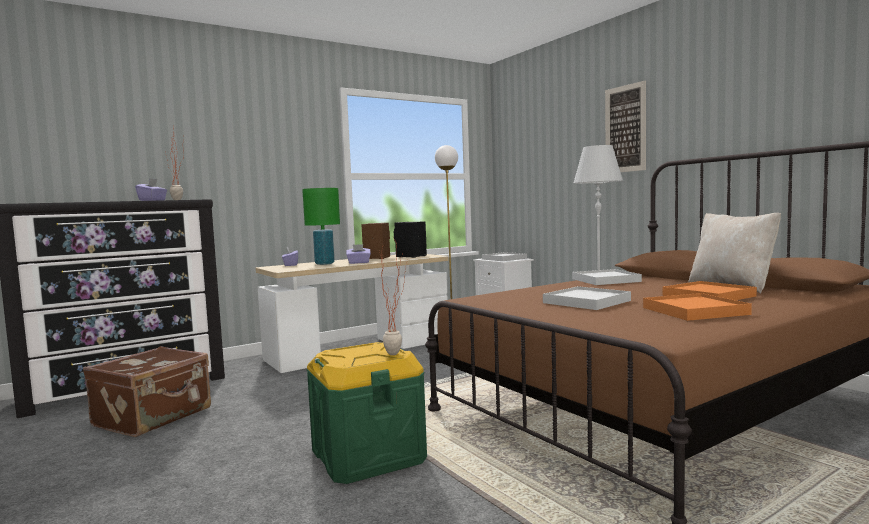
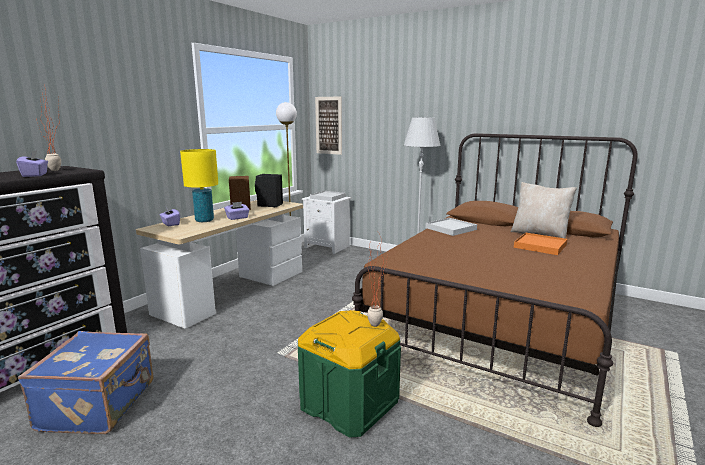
camera: 25 degrees left, 10 degrees up
brown suitcase [83,346,211,437] -> blue suitcase [18,331,154,434]
green table lamp [302,188,340,265] -> yellow table lamp [180,149,218,222]
white tray [543,286,631,310] -> none
picture [605,81,646,172] -> picture moved to [315,96,342,155]
orange tray [643,293,752,321] -> none

